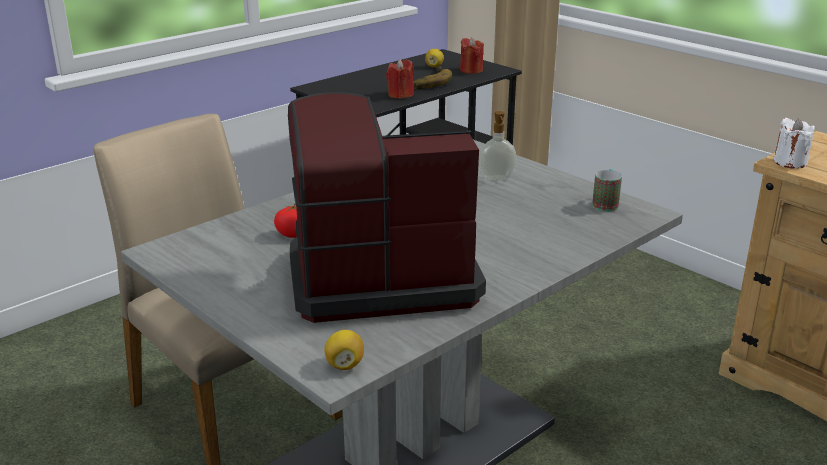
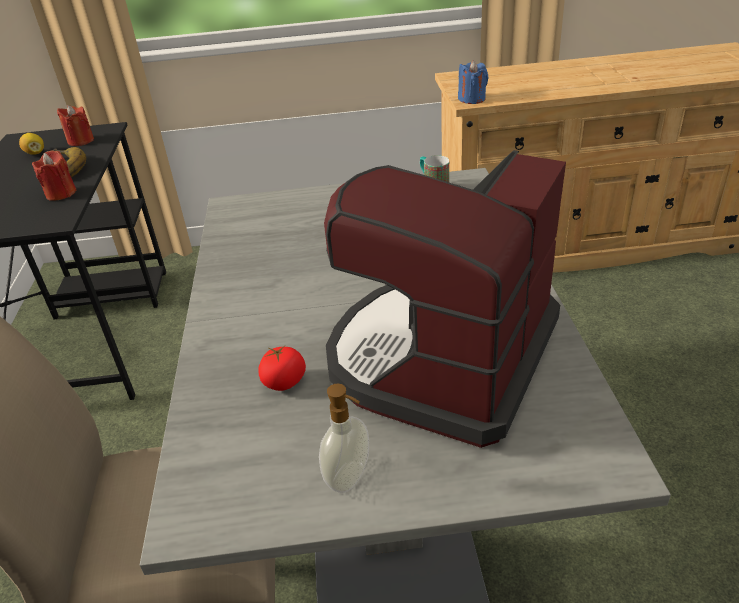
camera: 50 degrees left, 10 degrees up
lemon [324,330,364,370] -> none
soap dispenser [479,111,516,181] -> soap dispenser moved to [319,384,369,493]
white candle [774,118,815,169] -> blue candle [458,60,488,104]

